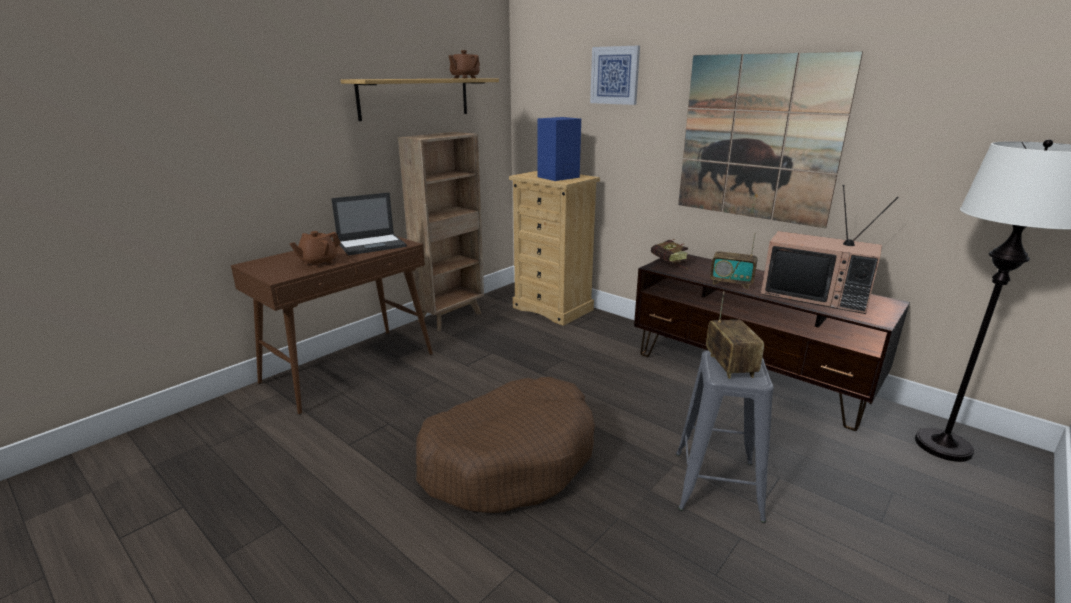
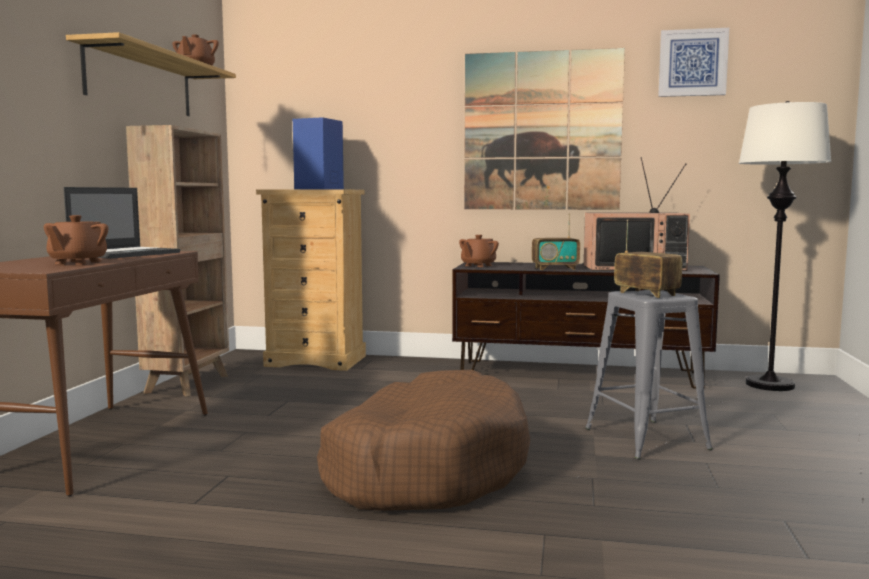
camera: 30 degrees left, 15 degrees down
picture [590,46,640,105] -> picture moved to [658,28,729,97]
book [651,239,688,269] -> brown teapot [459,235,499,267]

